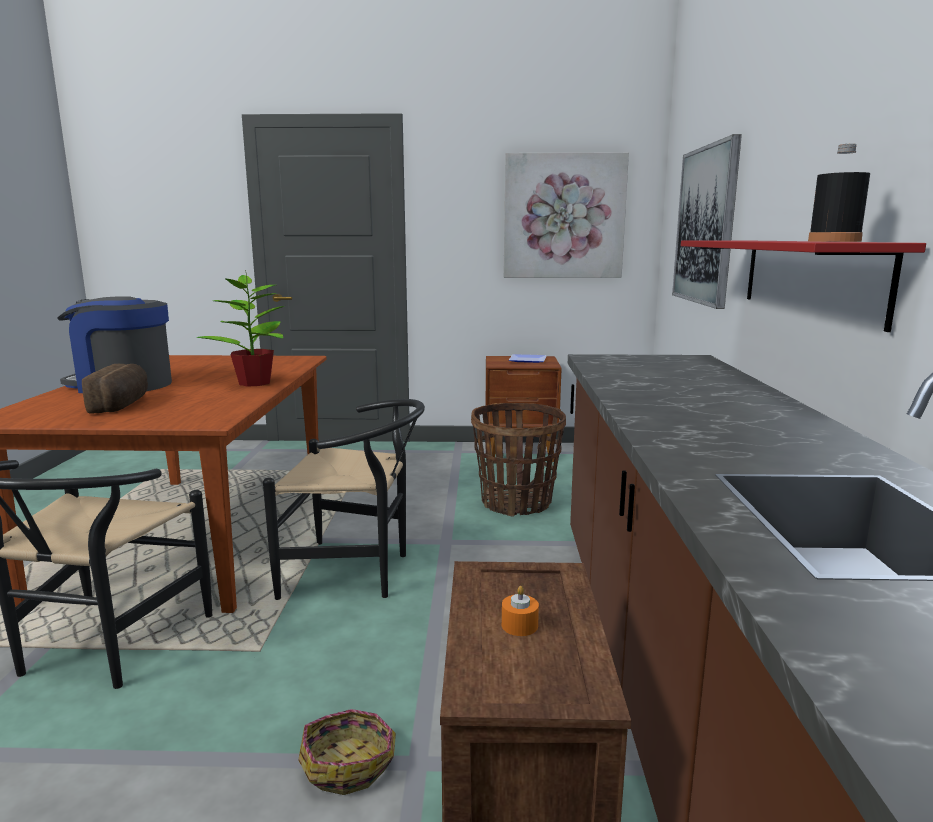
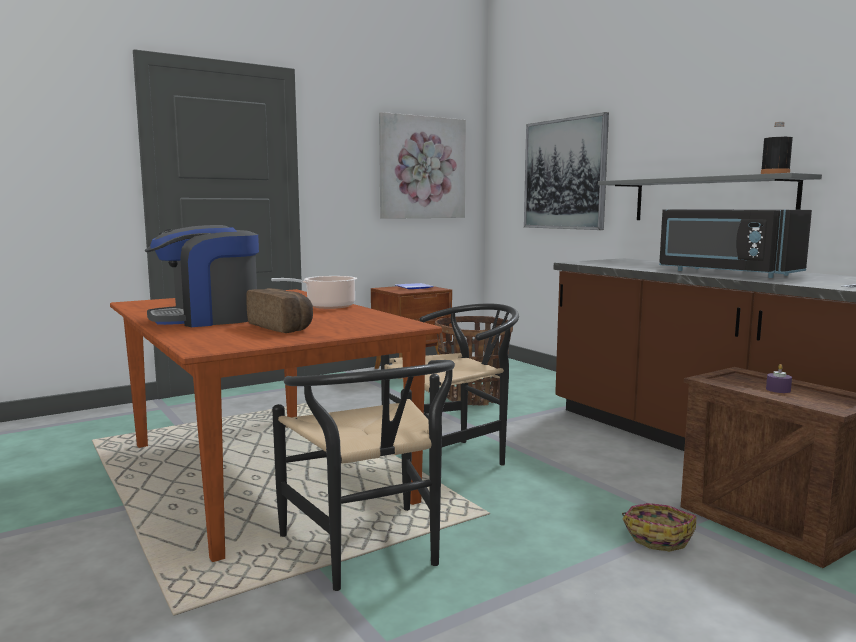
camera: 35 degrees left, 5 degrees down
potted plant [196,270,284,387] -> cooking pot [271,276,357,309]
orange candle [502,586,539,636] -> purple candle [766,364,792,393]
red shelf [681,240,926,332] -> grey shelf [598,173,822,220]
none -> black microwave [659,209,812,278]

